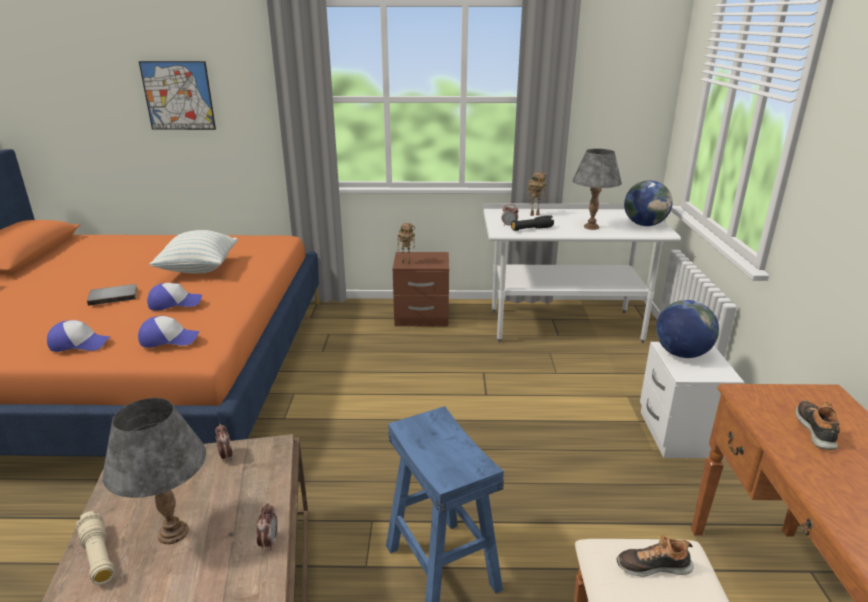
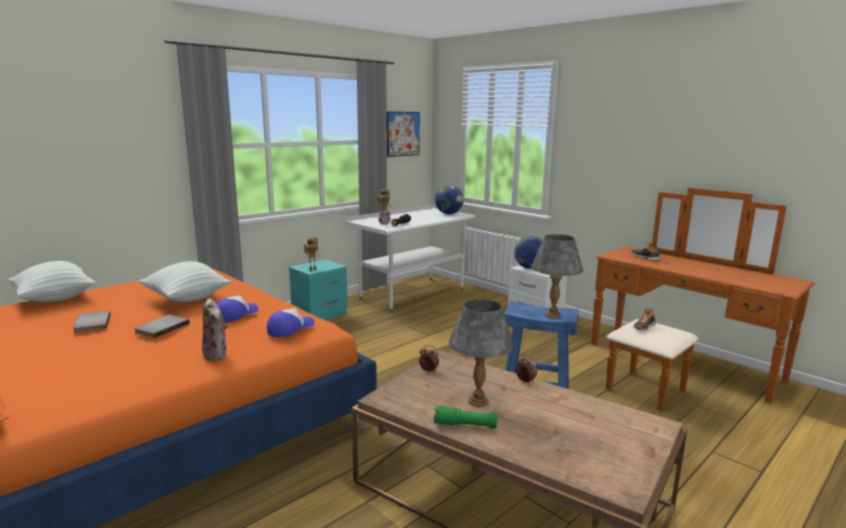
camera: 45 degrees left, 10 degrees down
cap [47,320,110,352] -> plush toy [202,298,228,361]
beige flashlight [76,511,114,585] -> green flashlight [434,406,497,428]
picture [139,61,216,130] -> picture moved to [387,112,420,157]
brown nightstand [393,252,449,327] -> turquoise nightstand [289,260,348,320]
grey table lamp [572,149,622,230] -> grey table lamp moved to [531,234,583,319]
none -> pillow [8,261,96,302]
none -> grey book [73,311,110,333]

